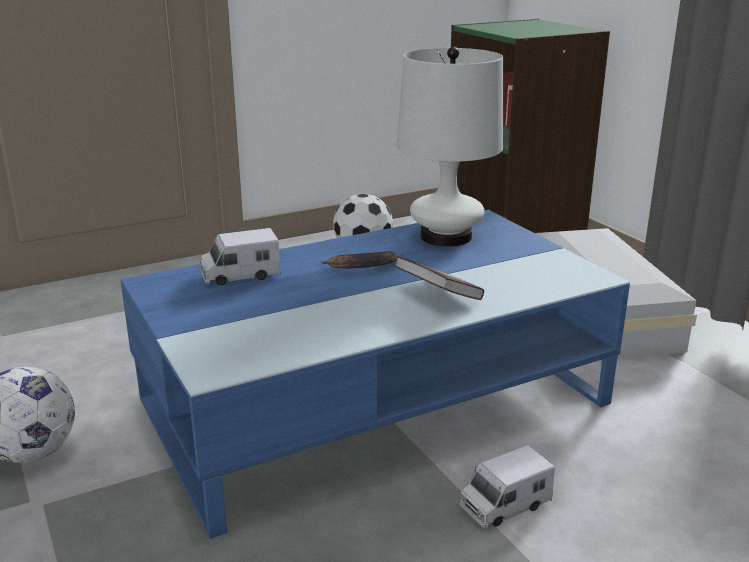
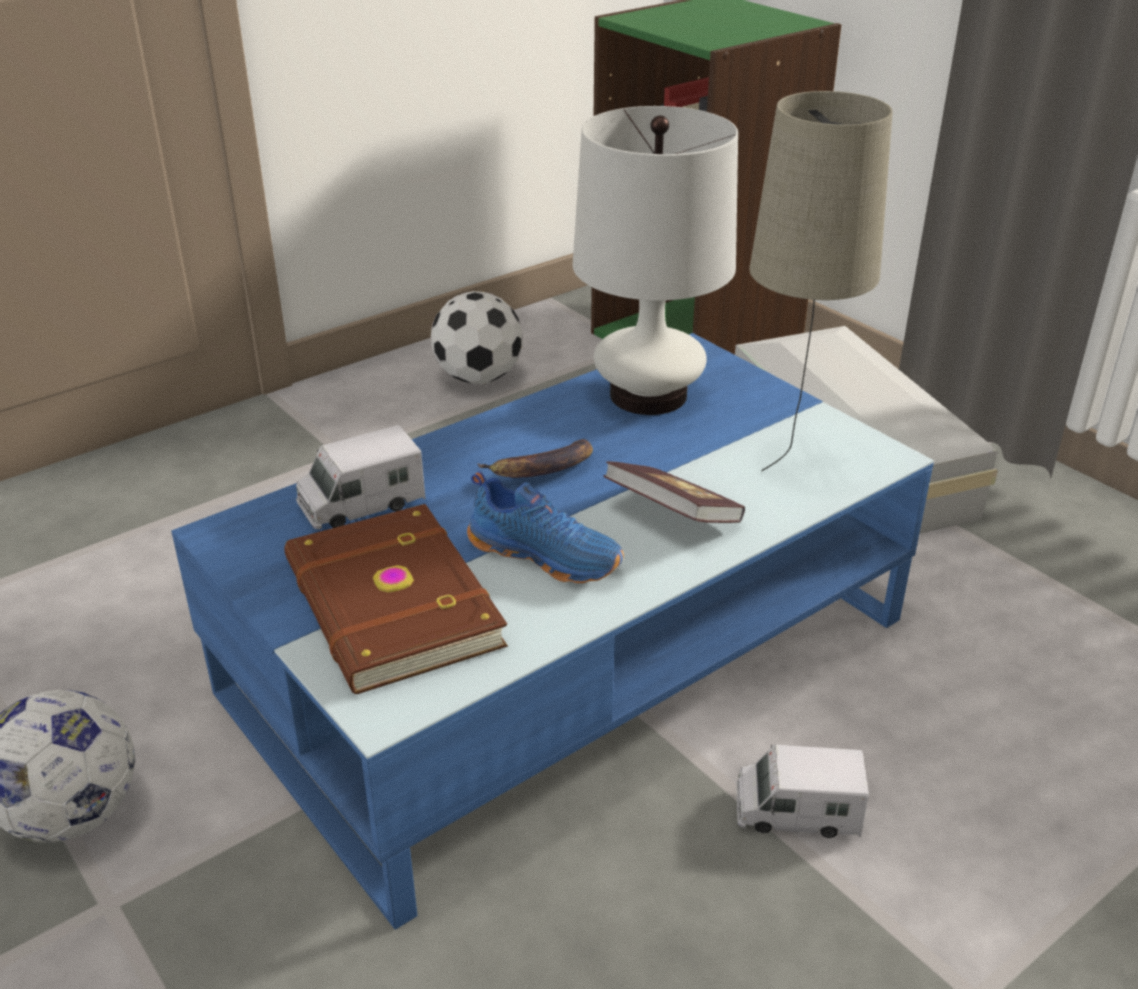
camera: 10 degrees left, 10 degrees up
toy truck [460,445,555,528] -> toy truck turned 45 degrees clockwise [736,745,869,838]
none -> brown book [285,504,508,694]
none -> blue shoe [467,471,624,583]
none -> beige table lamp [749,91,893,471]

